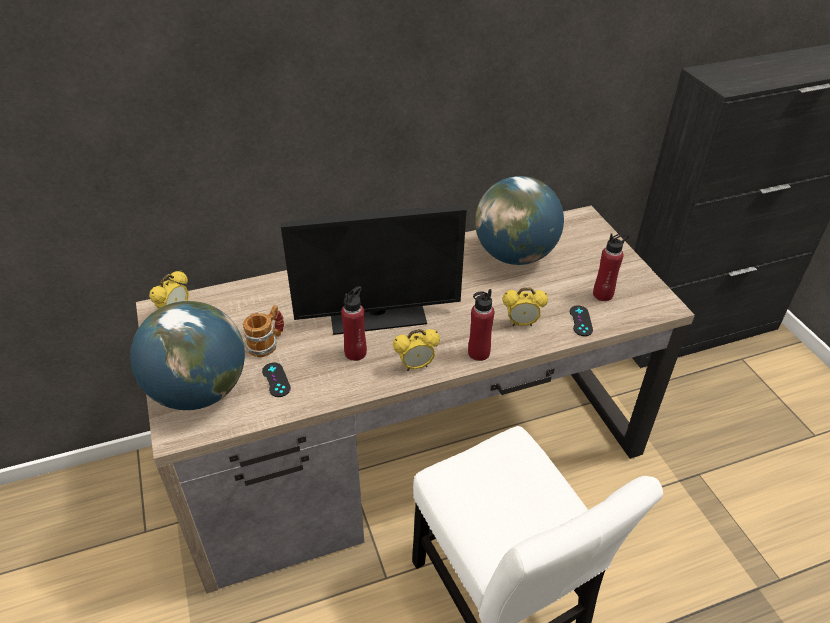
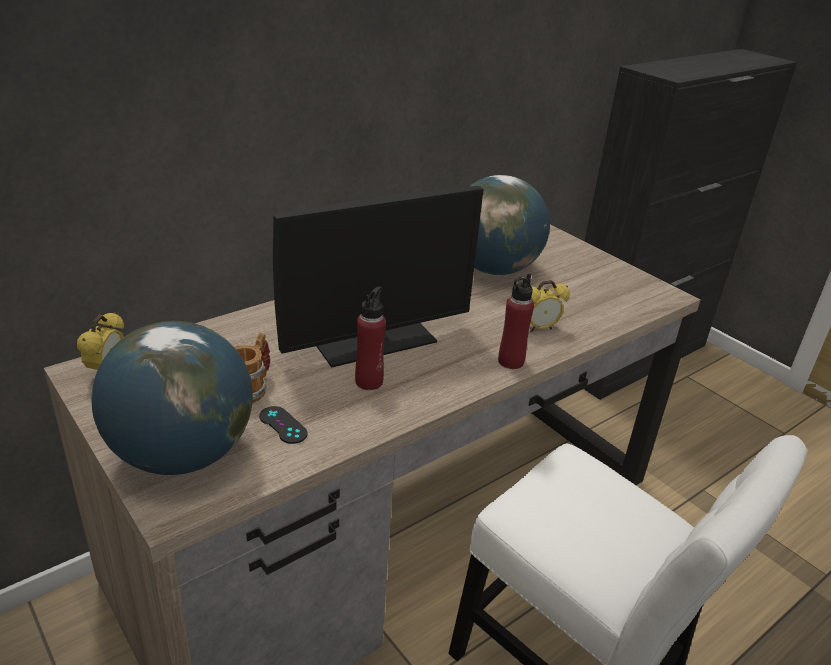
camera: 20 degrees left, 10 degrees down
alarm clock [393,329,440,371] -> none
black game controller [570,305,593,336] -> none
red bottle [593,233,629,301] -> none

